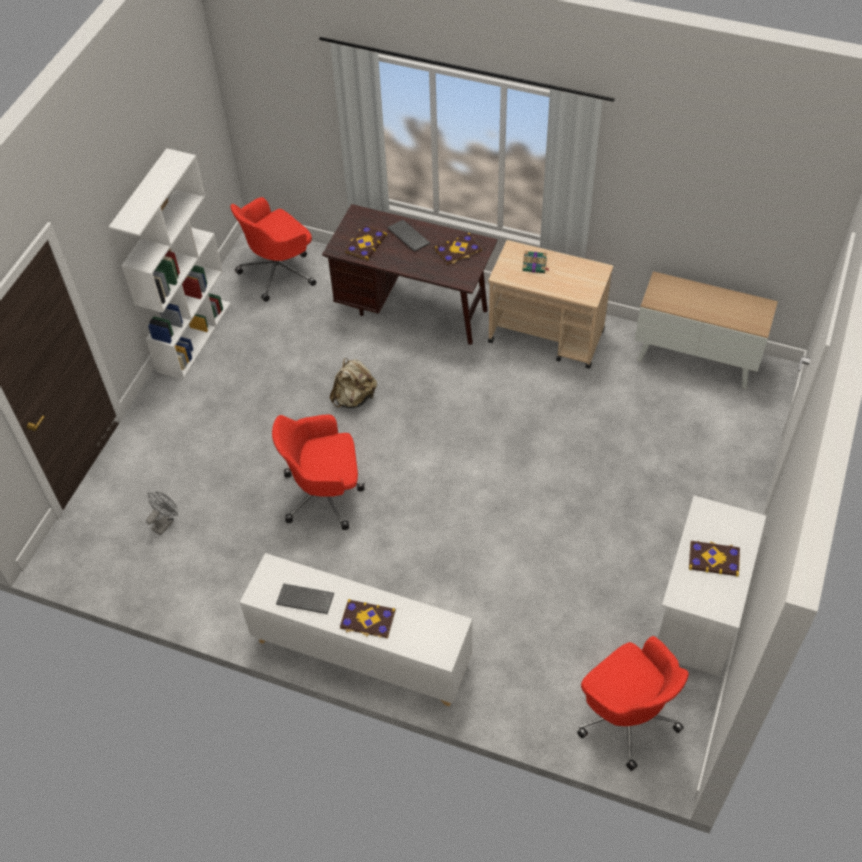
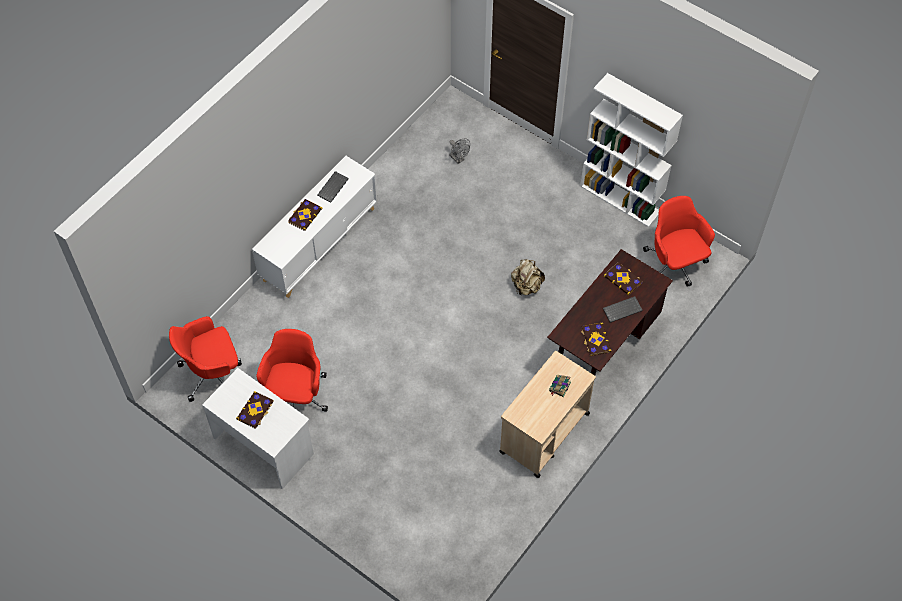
camera: 105 degrees right, 5 degrees up
red office chair [272,415,365,530] -> red office chair moved to [257,329,328,412]
cabinet [635,271,778,389] -> none

